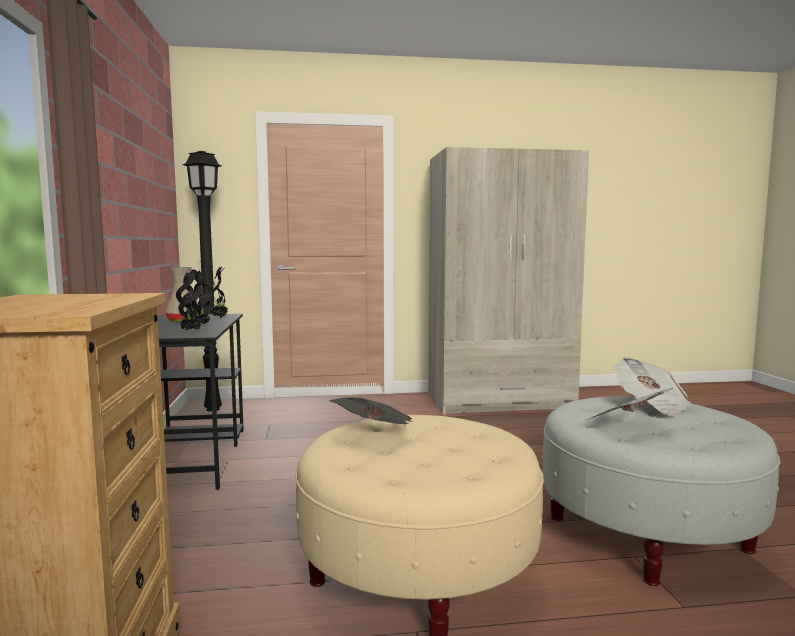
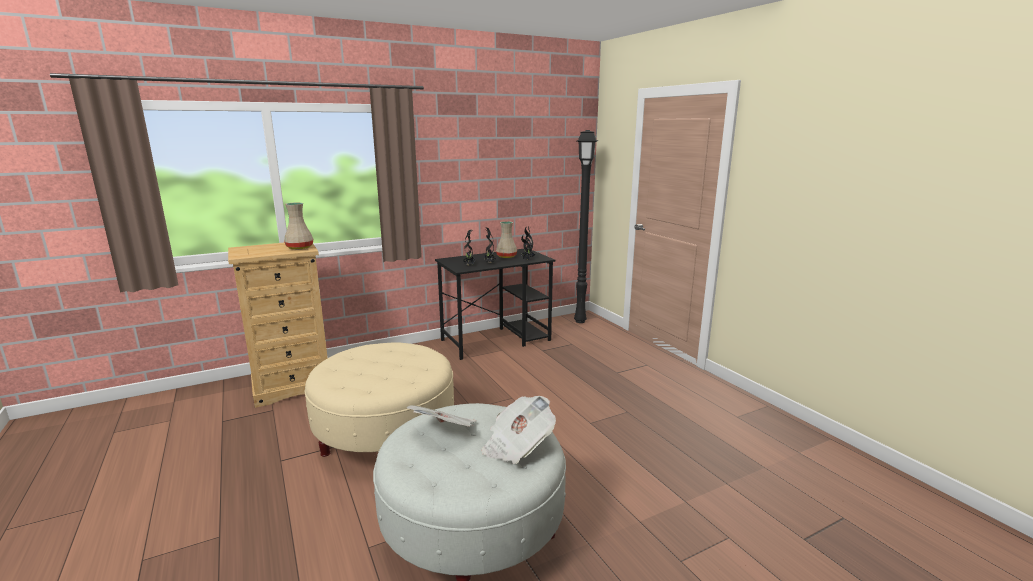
camera: 70 degrees right, 10 degrees up
newspaper [329,397,412,424] -> none
beige wardrobe [428,147,589,414] -> none
none -> beige vase [284,203,313,249]

